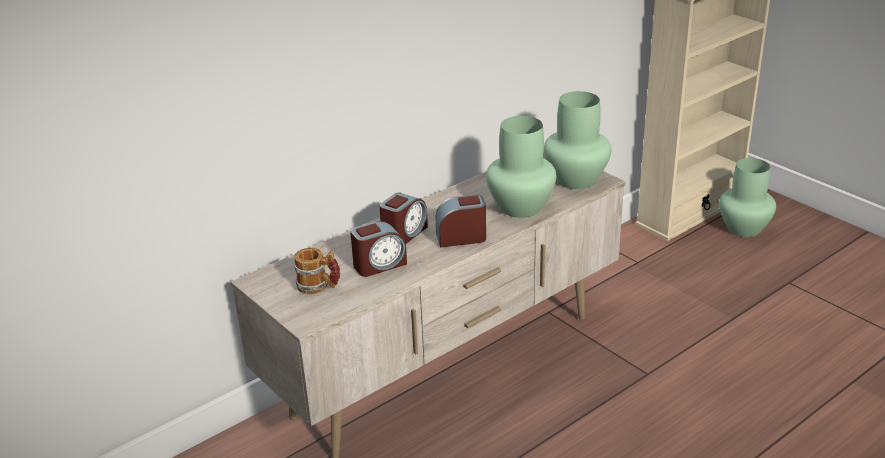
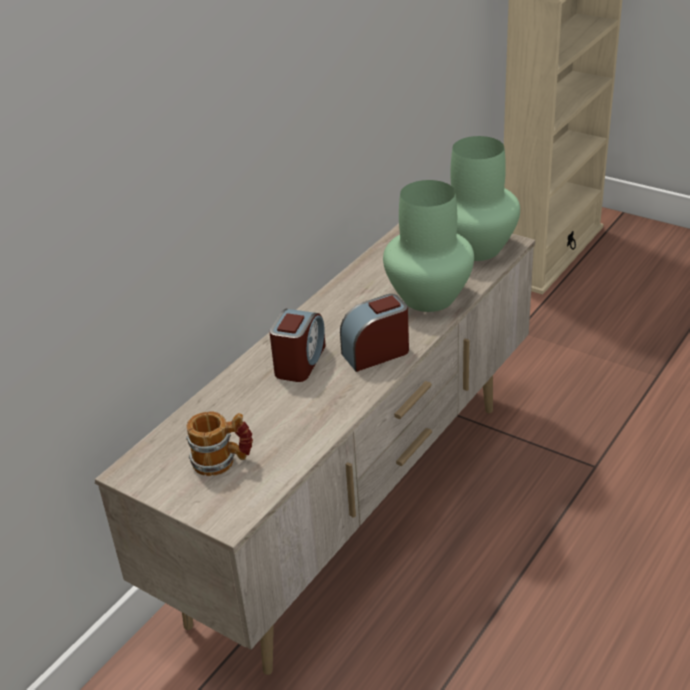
camera: 15 degrees left, 5 degrees up
alarm clock [350,221,407,277] -> none
green vase [719,158,776,237] -> none

